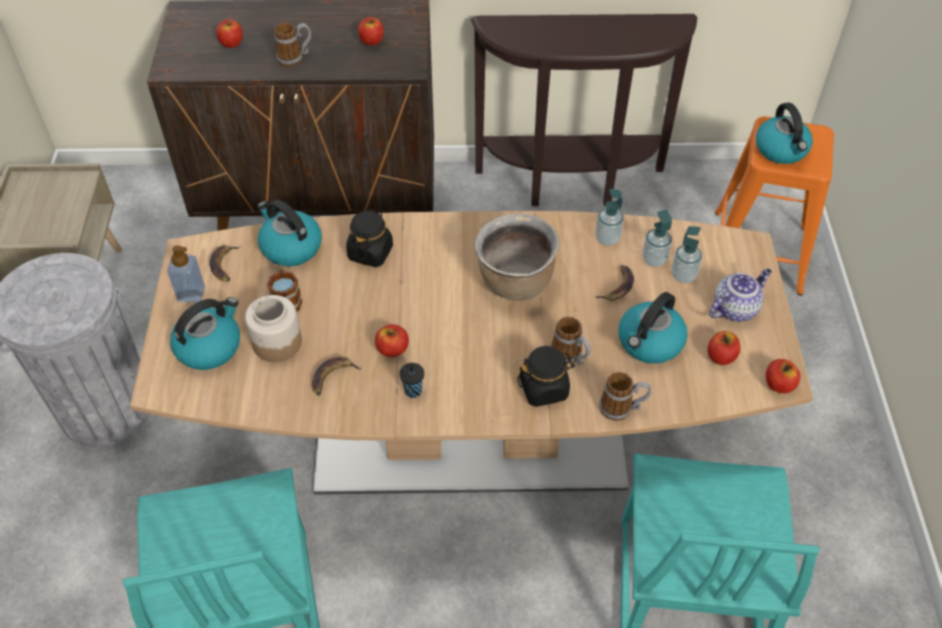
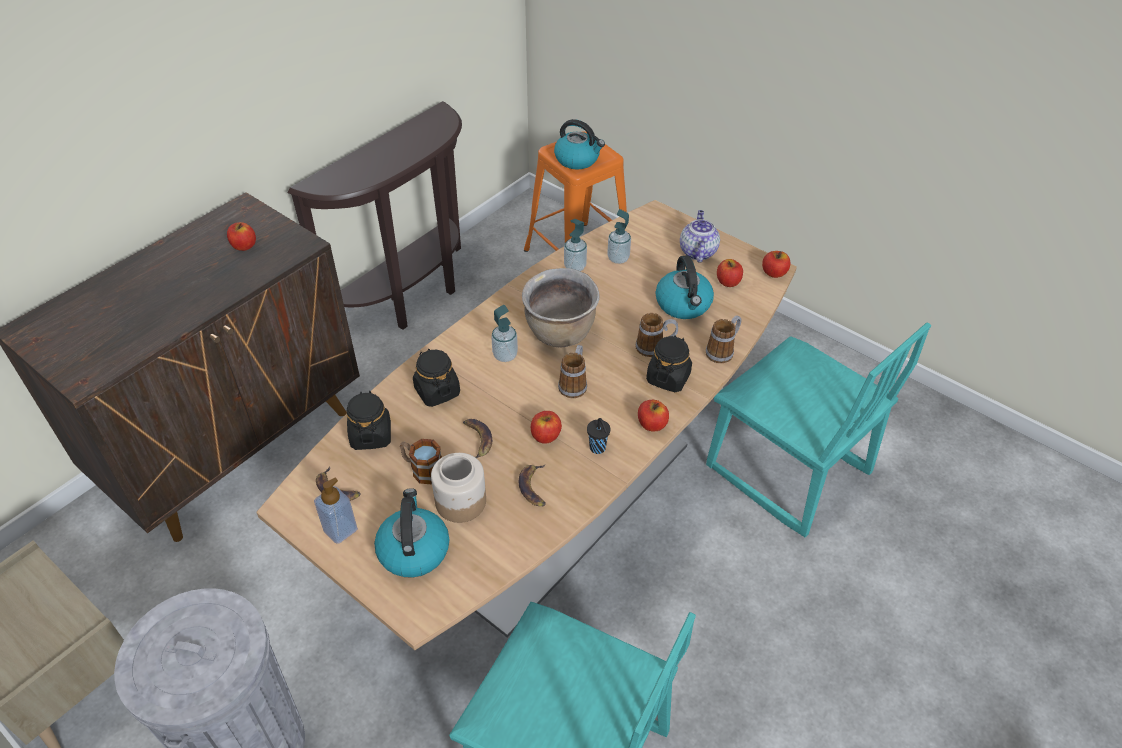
camera: 50 degrees left, 5 degrees down
apple [216,19,243,48] -> apple moved to [638,400,669,431]
kettle [257,200,322,266] -> black jar [346,391,391,450]
mug [274,23,311,66] -> mug moved to [558,345,587,398]
banana [595,265,634,301] -> banana moved to [463,419,492,458]
soap dispenser [671,226,702,283] -> soap dispenser moved to [491,305,518,362]

